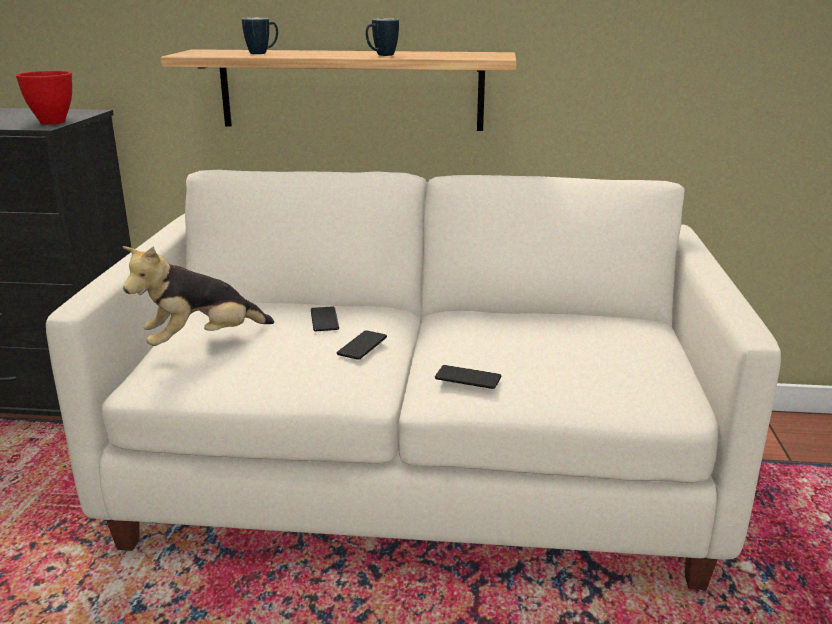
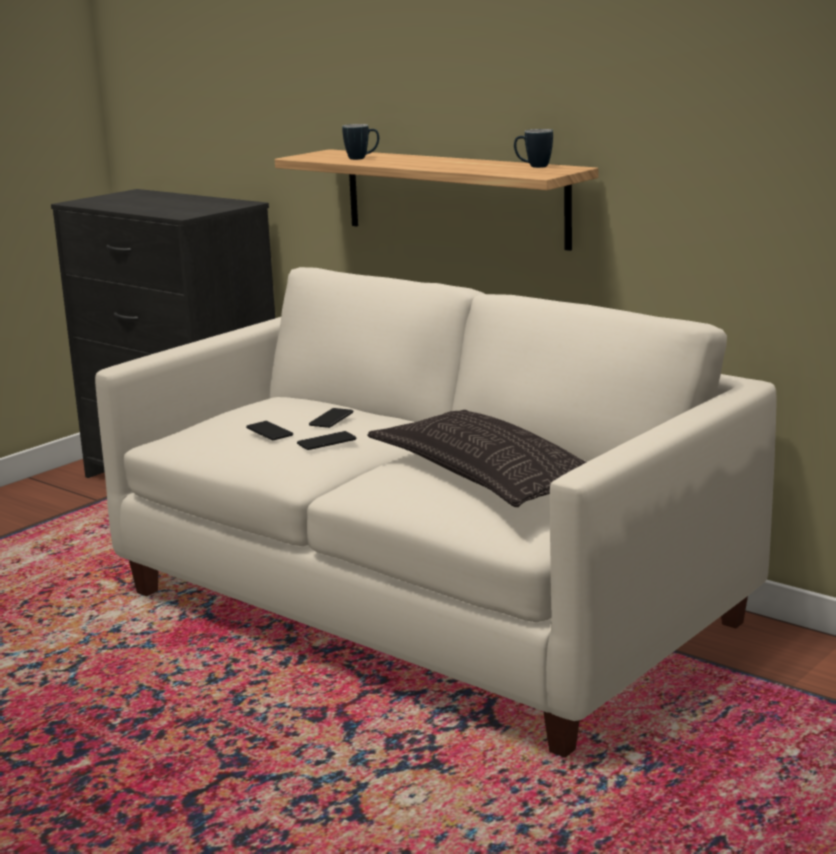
camera: 35 degrees right, 5 degrees down
red bowl [16,71,72,125] -> none
plush toy [123,246,274,346] -> none
mug [365,18,399,56] -> mug moved to [514,129,553,168]
phone [435,365,501,389] -> phone moved to [246,421,293,440]
none -> pillow [367,410,586,507]

